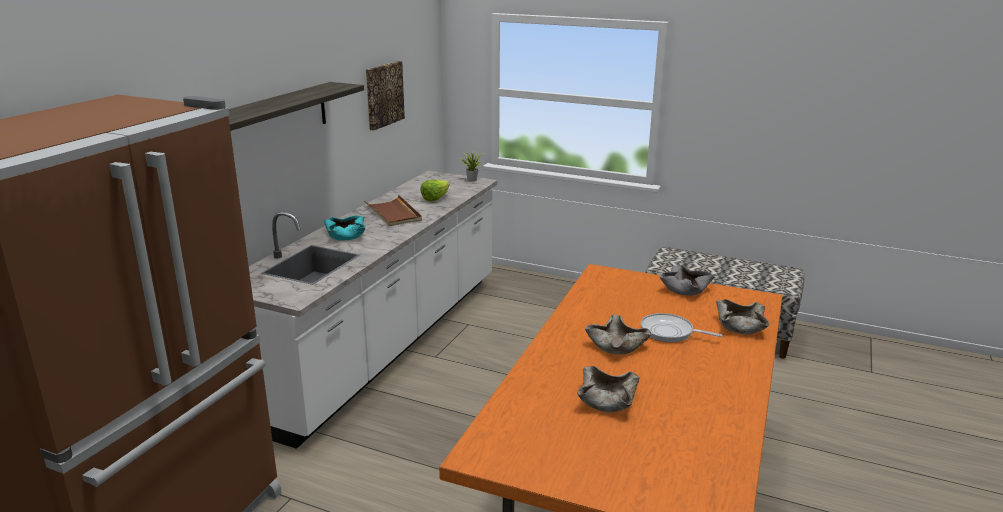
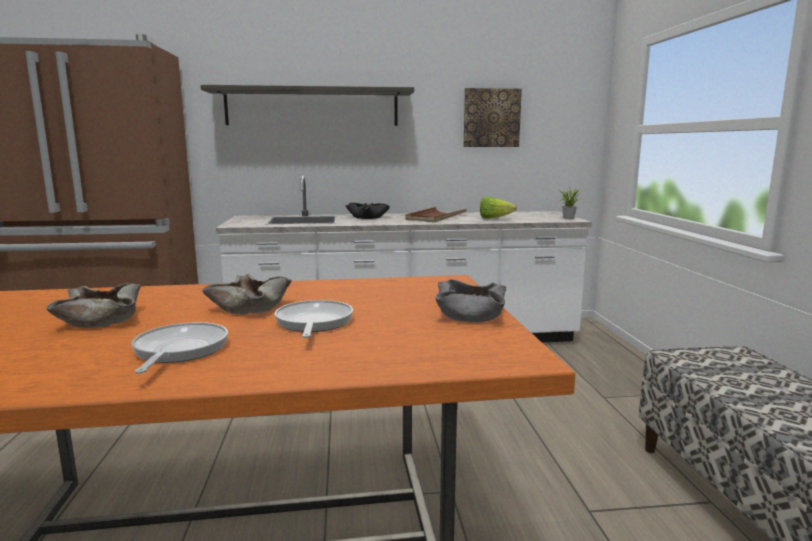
camera: 60 degrees right, 10 degrees down
turquoise bowl [324,215,365,241] -> black bowl [345,203,390,219]
beige bowl [716,299,769,334] -> none
none -> frying pan [132,322,228,374]

